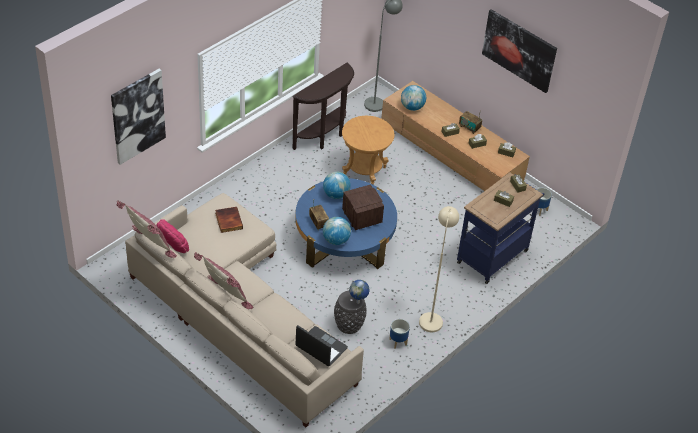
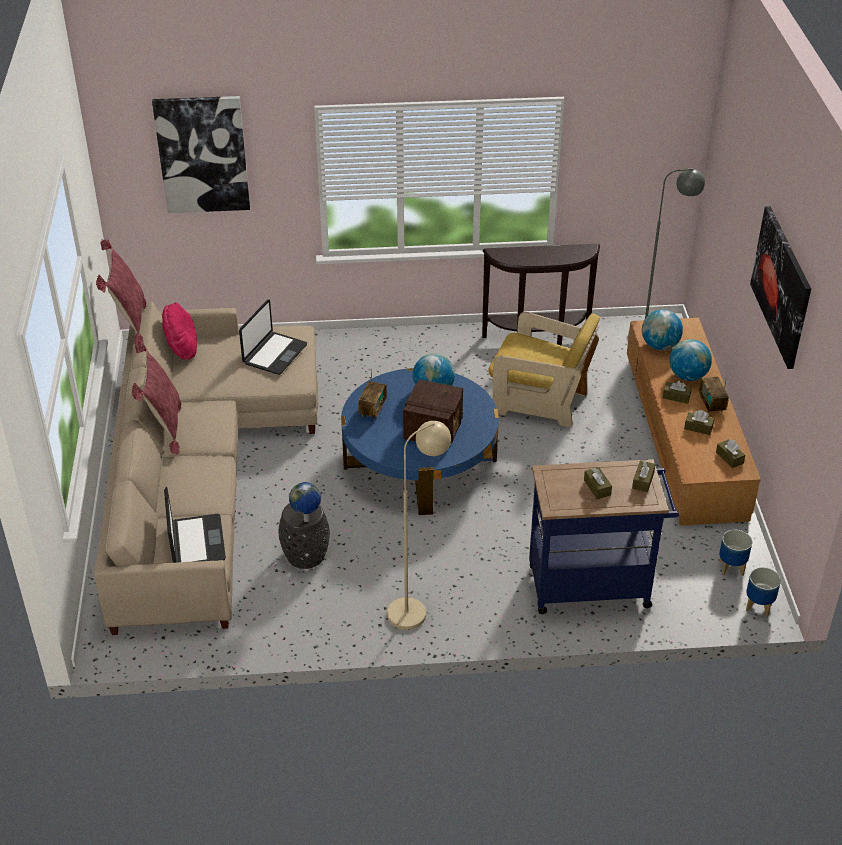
camera: 45 degrees right, 5 degrees down
book [215,207,243,233] -> laptop [239,300,307,375]
globe [323,217,351,245] -> globe moved to [669,339,712,381]
brown side table [342,116,394,185] -> yellow armchair [489,312,600,427]
planter [389,319,410,349] -> planter moved to [746,567,781,616]

